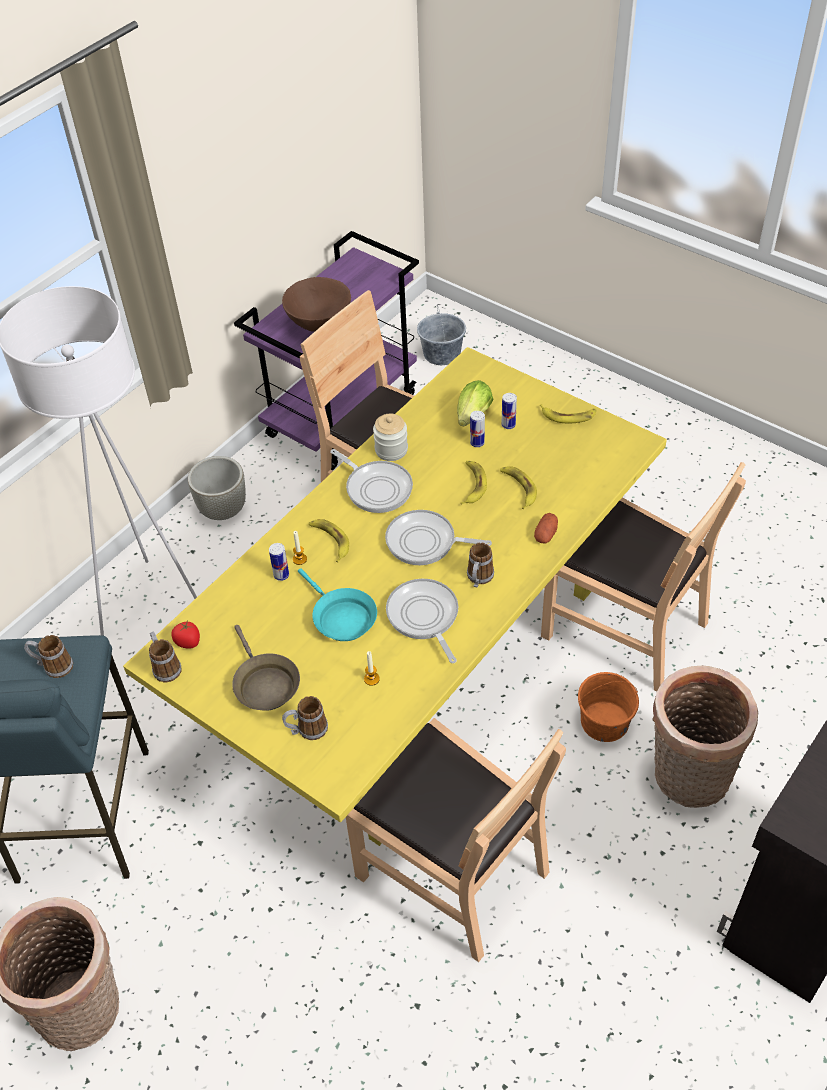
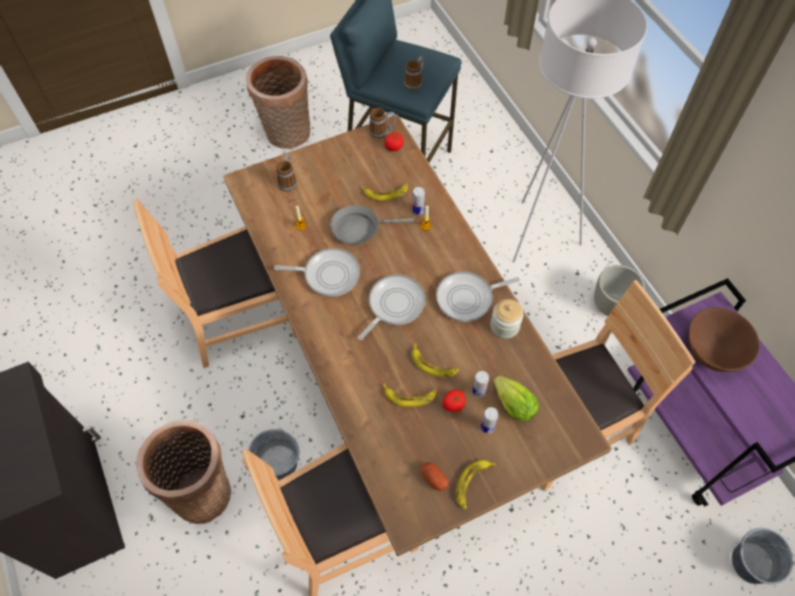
camera: 115 degrees right, 10 degrees up
yellow dining table [123,347,667,846] -> brown dining table [223,114,612,556]
brown frying pan [232,625,300,711] -> none
turquoise frying pan [298,568,377,641] -> grey frying pan [330,205,414,245]
banana [309,519,349,562] -> banana moved to [362,184,408,201]
mug [467,543,494,588] -> none
potato [534,513,558,543] -> potato moved to [421,462,449,491]
orange bucket [578,672,639,742] -> grey bucket [249,429,299,481]
none -> tomato [442,390,466,412]

